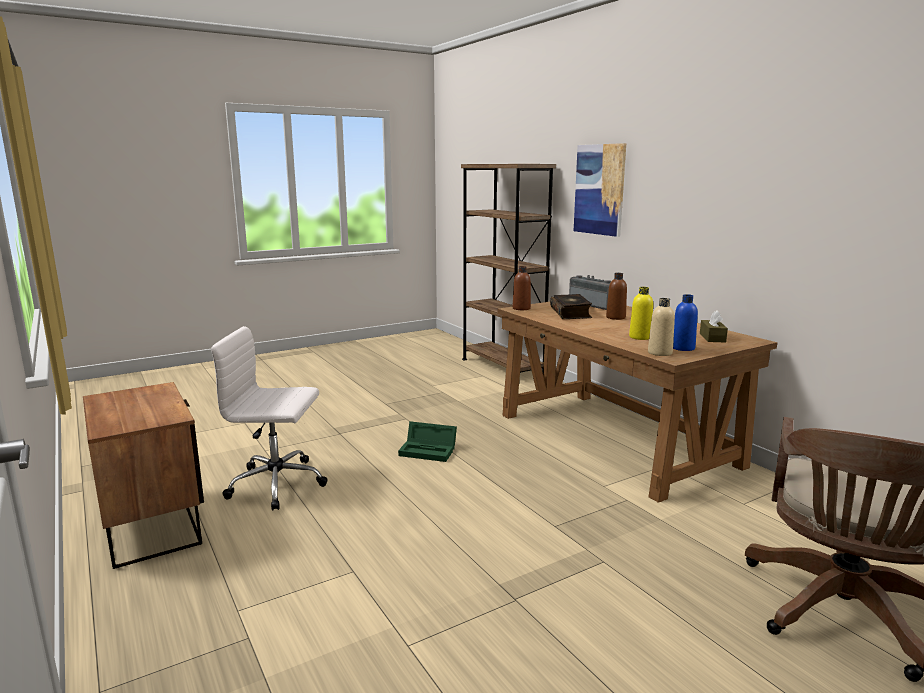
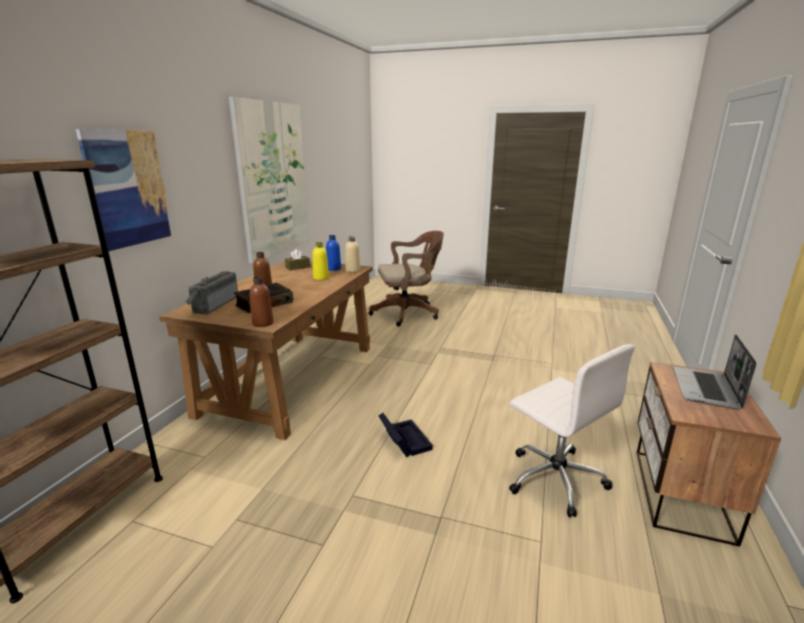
camera: 130 degrees left, 5 degrees up
green storage box [398,421,457,462] -> black storage box [379,413,433,457]
none -> picture [229,97,309,264]
none -> laptop [673,334,757,409]

